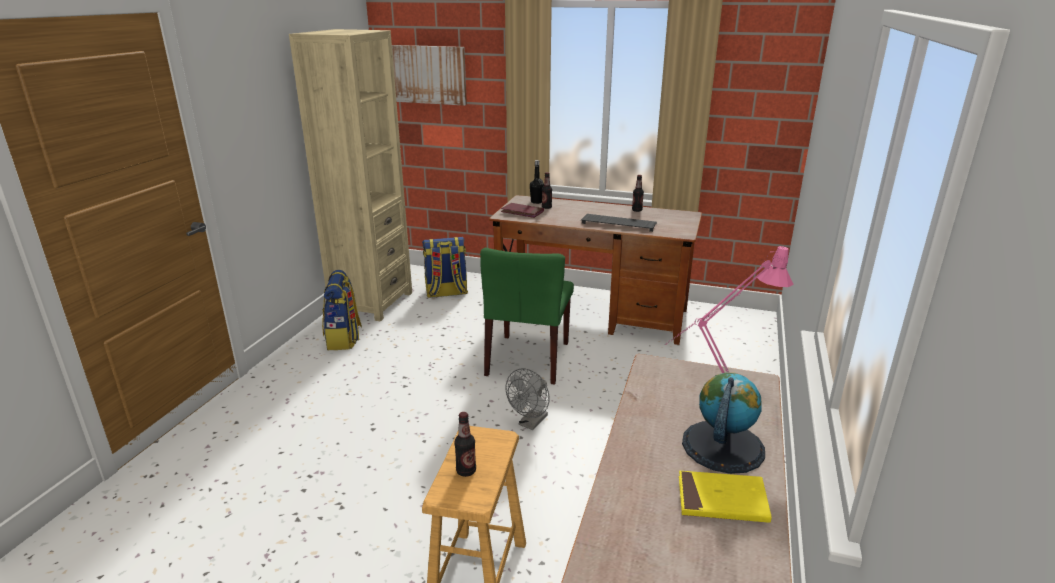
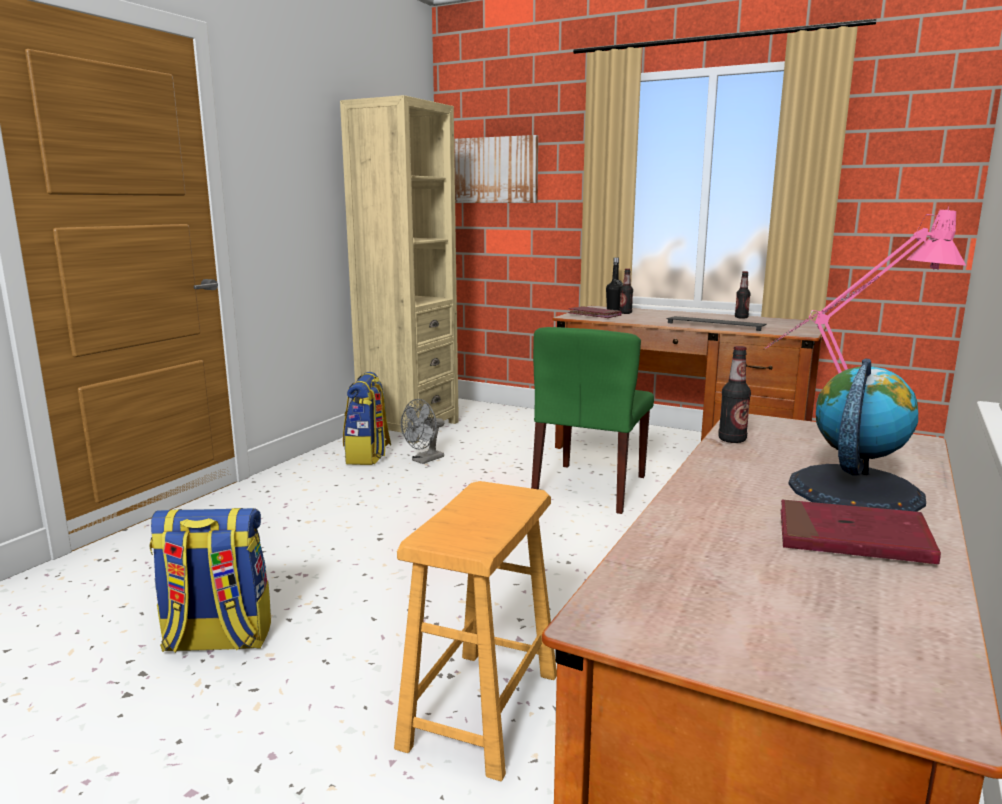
camera: 10 degrees right, 10 degrees down
backpack [422,237,468,298] -> backpack moved to [149,508,271,653]
bottle [454,412,476,477] -> bottle moved to [718,346,751,443]
grey fan [506,368,550,430] -> grey fan moved to [401,399,444,464]
yellow book [679,471,772,523] -> red book [781,500,941,564]

